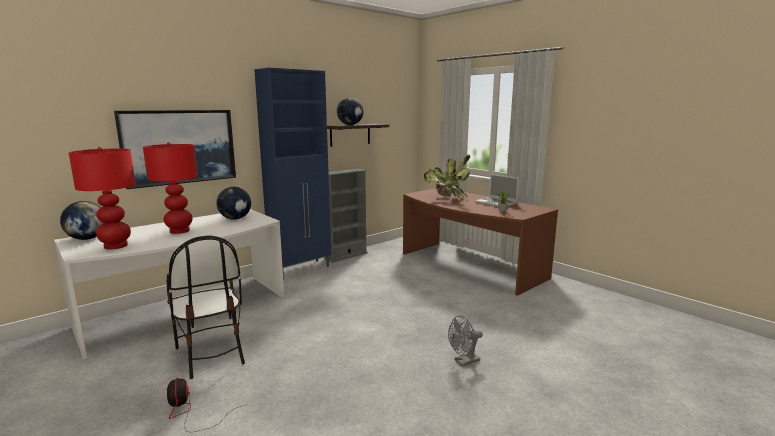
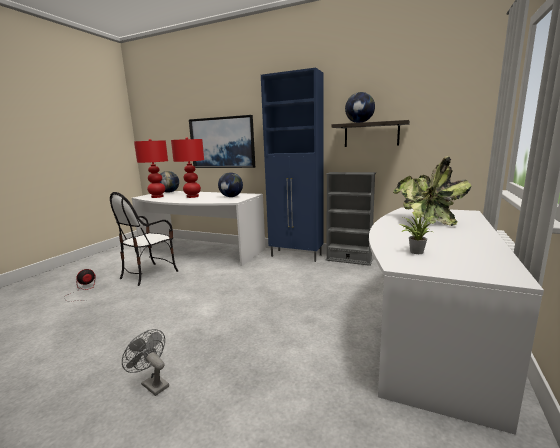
camera: 65 degrees right, 0 degrees up
brown desk [403,188,558,296] -> white desk [369,207,544,435]
laptop [475,174,519,207] -> none

